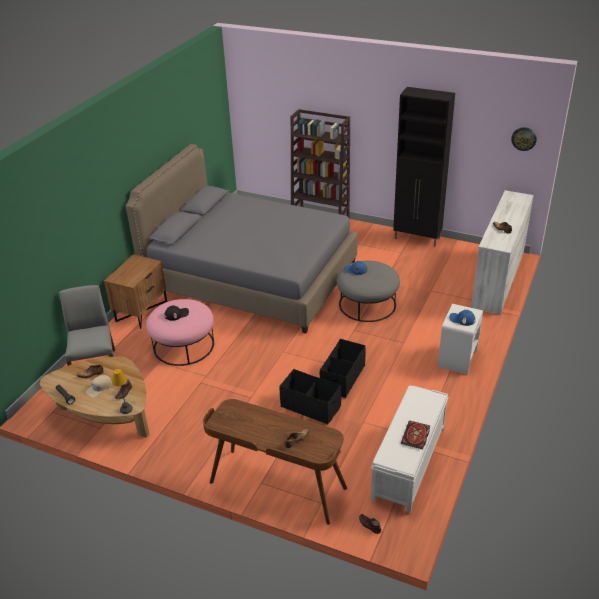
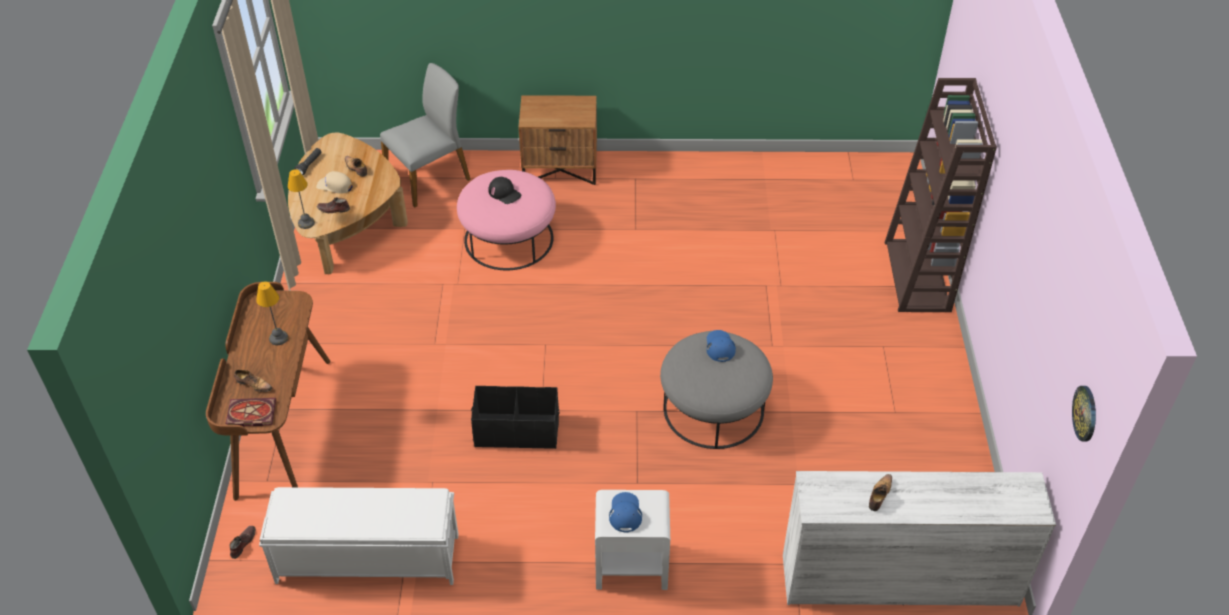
camera: 65 degrees right, 10 degrees up
grey bed [126,144,358,333] -> none
black storage box [280,369,341,425] -> none
black cabinet [393,87,455,247] -> none
book [401,420,430,449] -> book moved to [225,398,276,427]
none -> table lamp [256,281,288,345]

